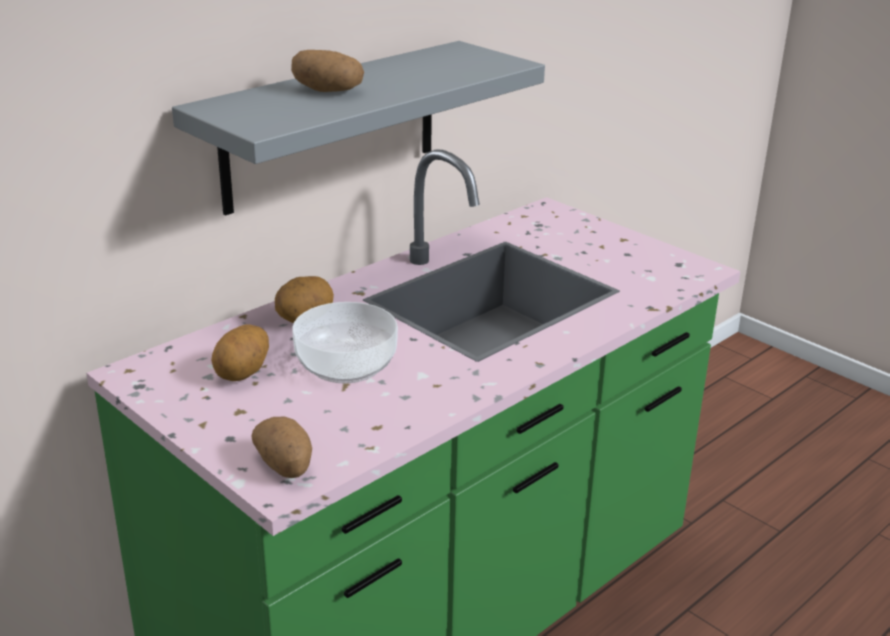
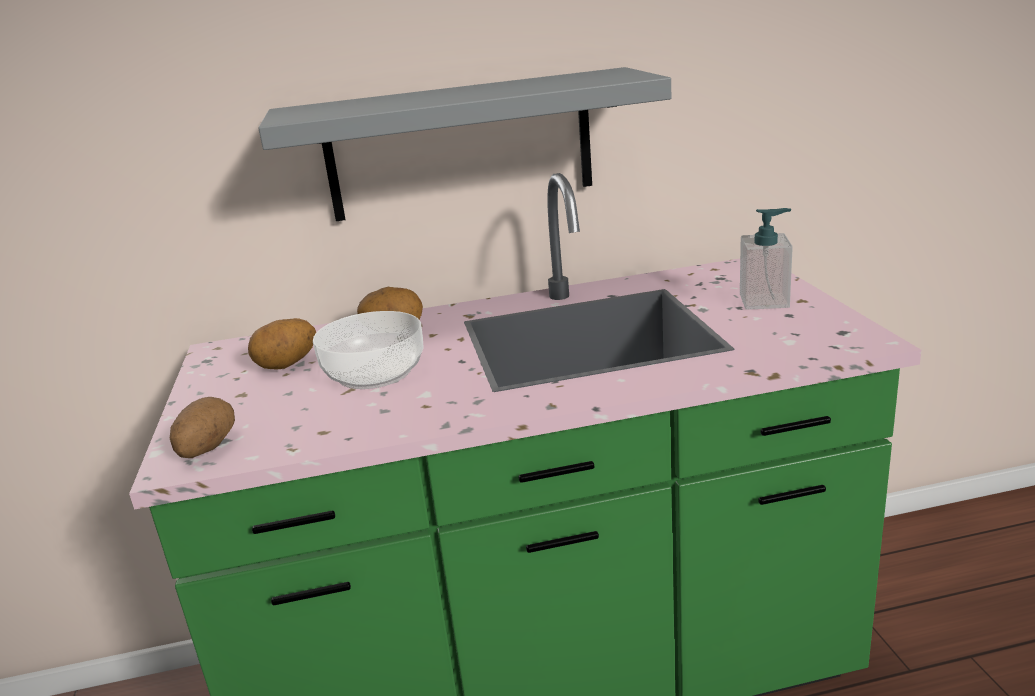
camera: 35 degrees right, 5 degrees down
potato [291,50,364,92] -> none
none -> soap dispenser [740,208,793,310]

